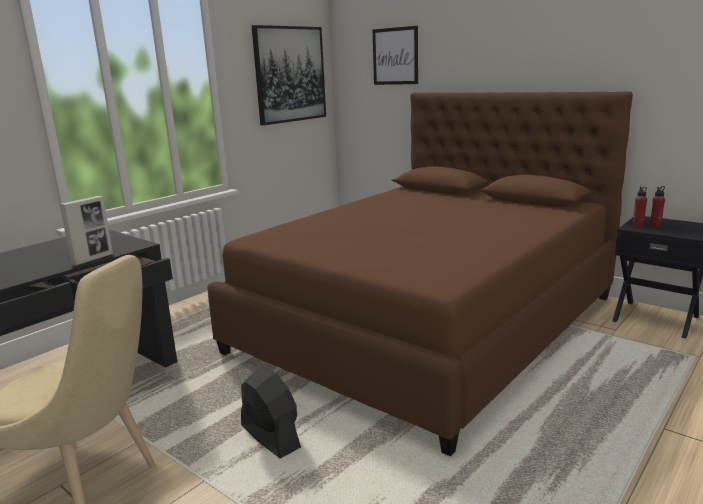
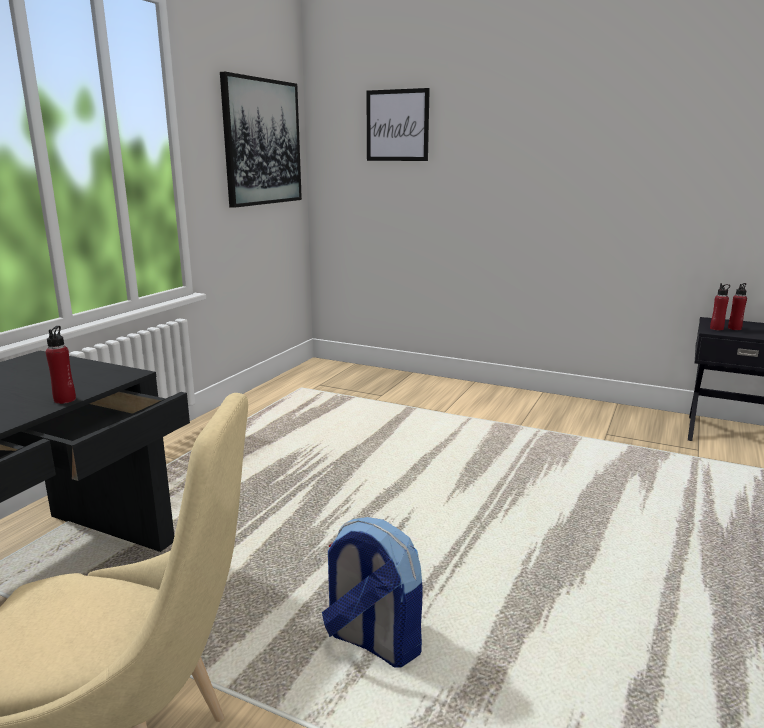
camera: 15 degrees left, 0 degrees up
picture frame [59,196,113,266] -> red bottle [46,326,76,404]
brown bed [207,91,633,456] -> none
black fan [241,367,301,458] -> backpack [322,517,423,668]

